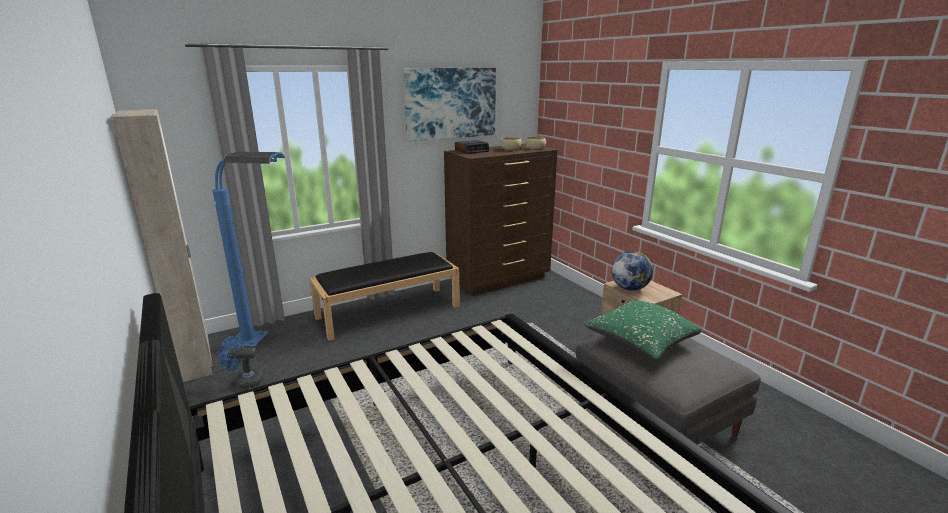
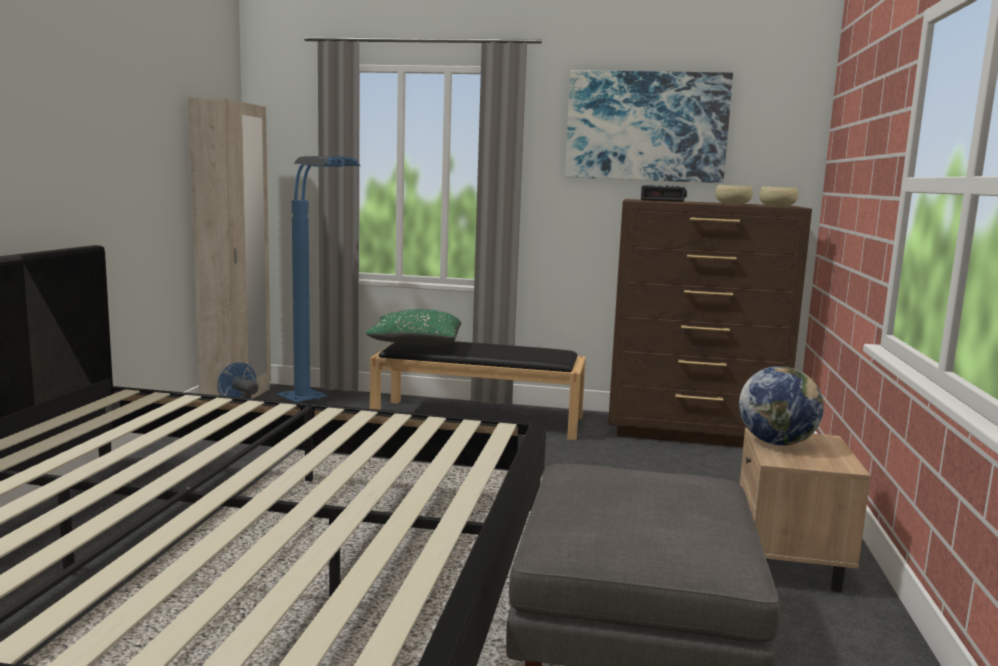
camera: 40 degrees right, 10 degrees down
green pillow [584,300,702,359] -> green pillow moved to [366,309,461,346]

